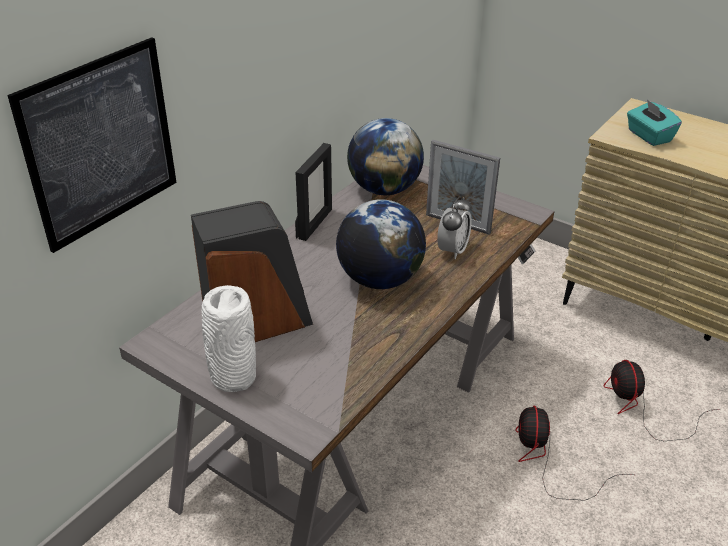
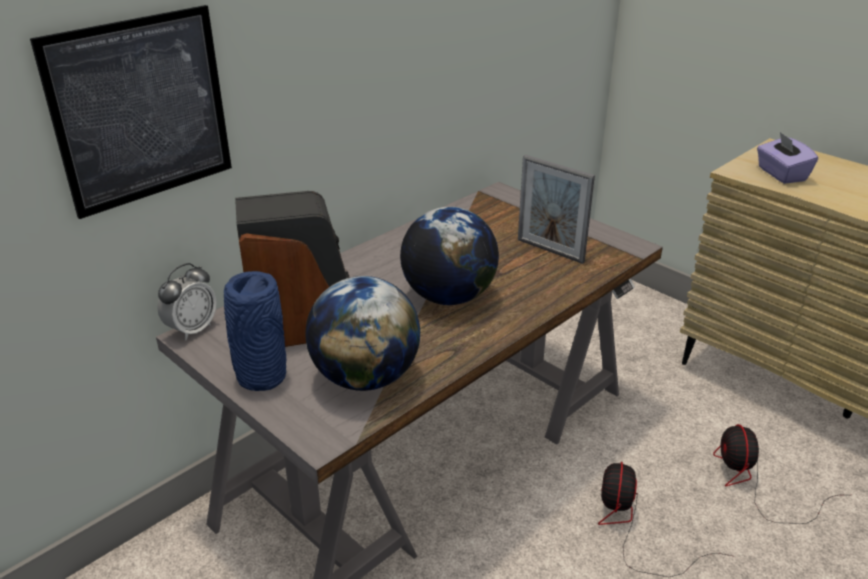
camera: 10 degrees right, 5 degrees down
white vase [202,285,256,392] -> blue vase [224,271,286,391]
picture frame [295,143,332,241] -> none
globe [347,118,424,195] -> globe moved to [305,276,420,391]
alarm clock [437,196,472,259] -> alarm clock moved to [157,263,217,340]
turquoise tissue box [627,99,682,146] -> purple tissue box [757,132,818,184]

